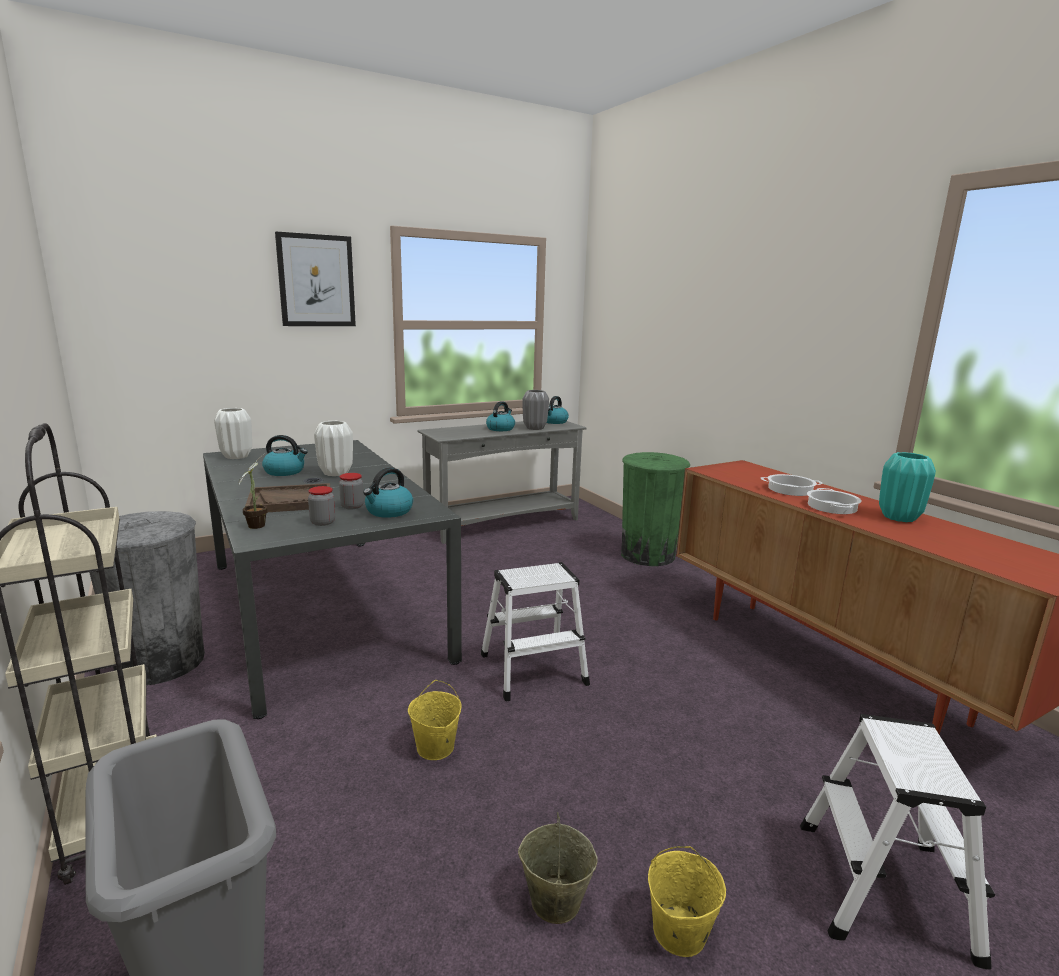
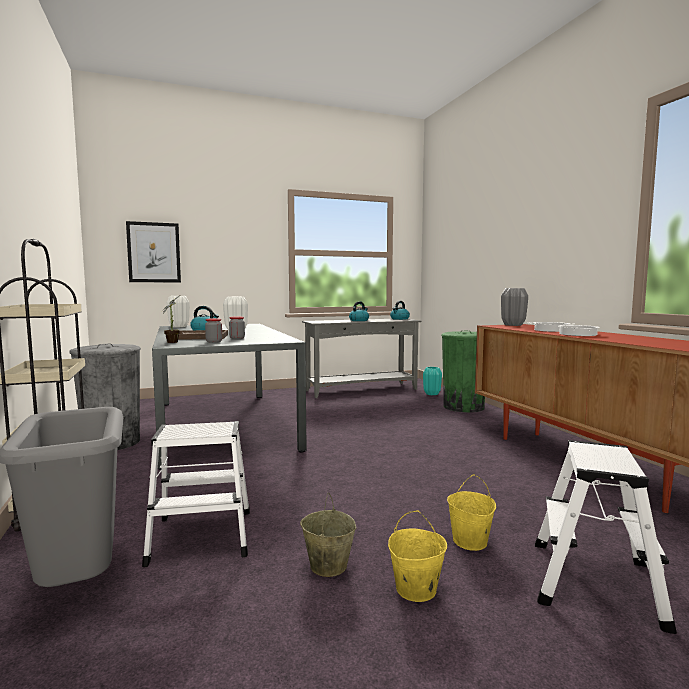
camera: 10 degrees right, 10 degrees down
picture [275,232,356,326] -> picture moved to [126,221,181,282]
kettle [363,467,413,518] -> none
yellow bucket [408,680,462,760] -> yellow bucket moved to [447,474,496,551]
white step ladder [481,562,590,701] -> white step ladder moved to [142,421,250,567]
grey vase [522,390,549,430] -> grey vase moved to [501,288,528,326]
turquoise vase [879,452,936,522] -> turquoise vase moved to [423,367,442,395]

